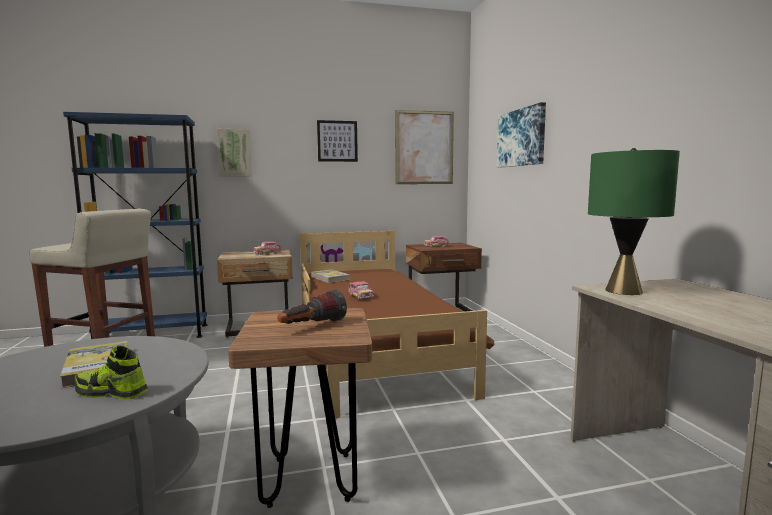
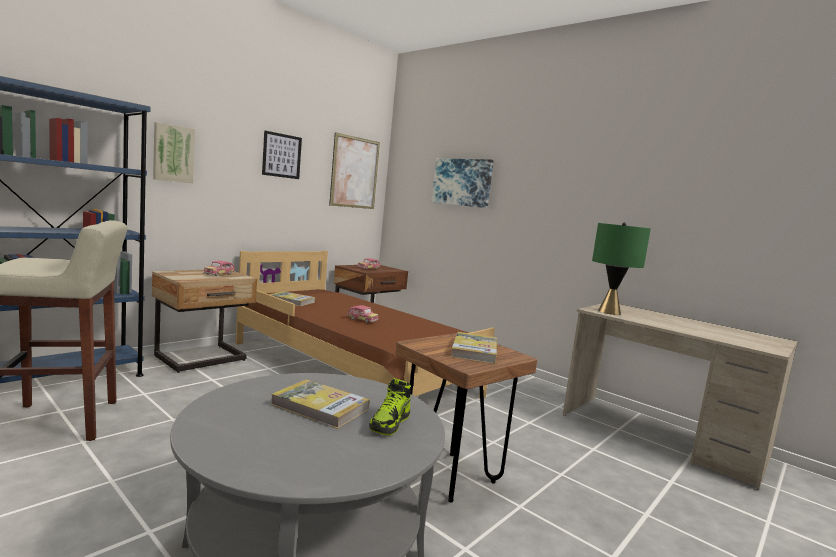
camera: 35 degrees left, 0 degrees up
shoe [75,346,148,399] -> shoe turned 45 degrees counterclockwise [369,378,411,436]
flashlight [278,289,347,324] -> book [451,332,497,364]

